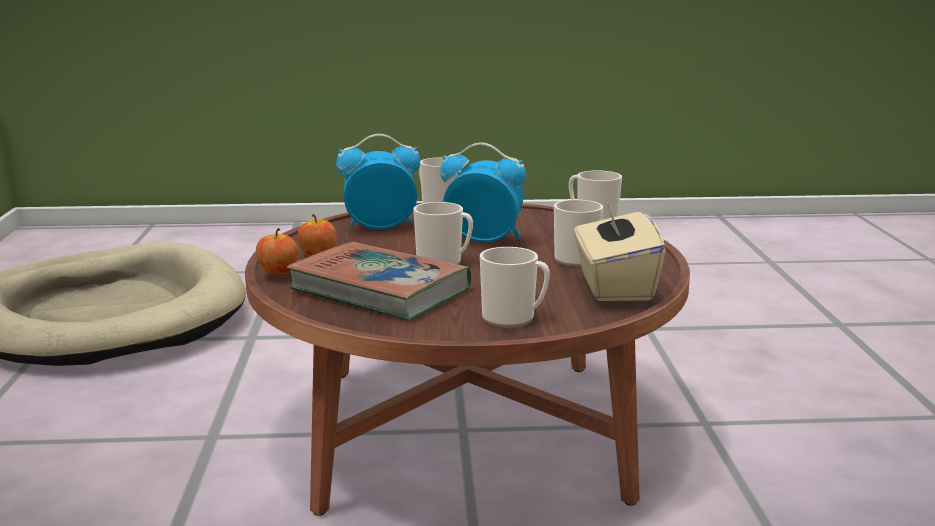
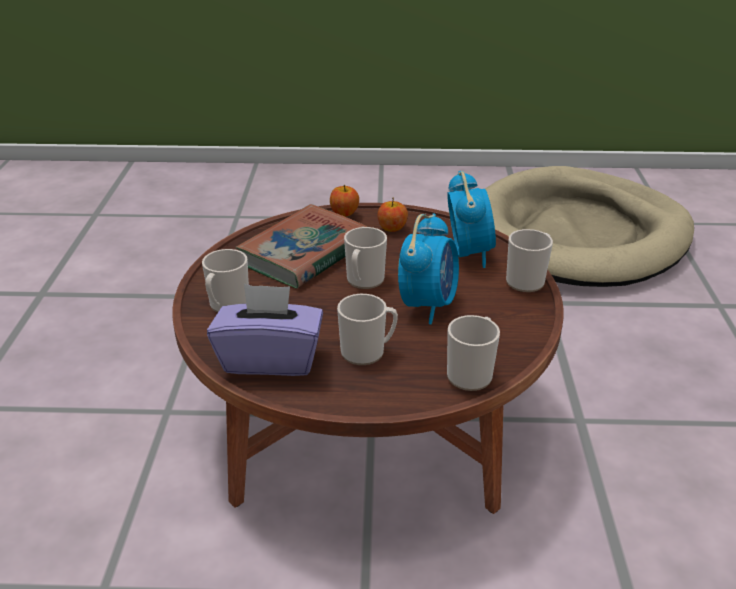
camera: 95 degrees right, 15 degrees up
beige tissue box [574,194,666,301] -> purple tissue box [207,284,323,376]

